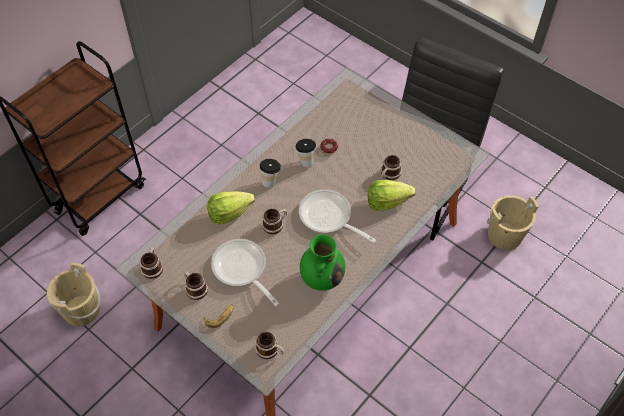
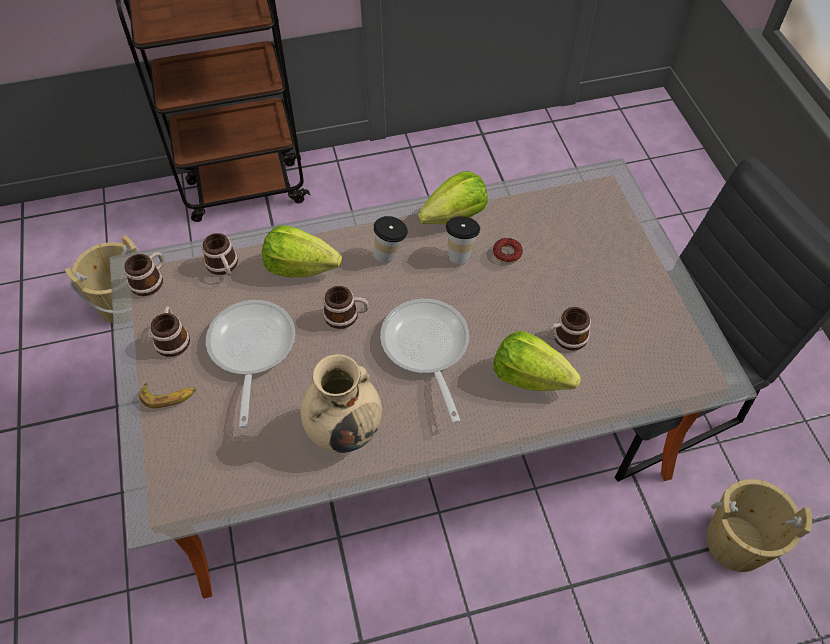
camera: 35 degrees right, 0 degrees up
mug [255,332,284,359] -> mug moved to [202,233,238,276]
green vase [300,234,345,291] -> beige vase [301,354,382,453]
none -> lettuce [418,171,488,224]

